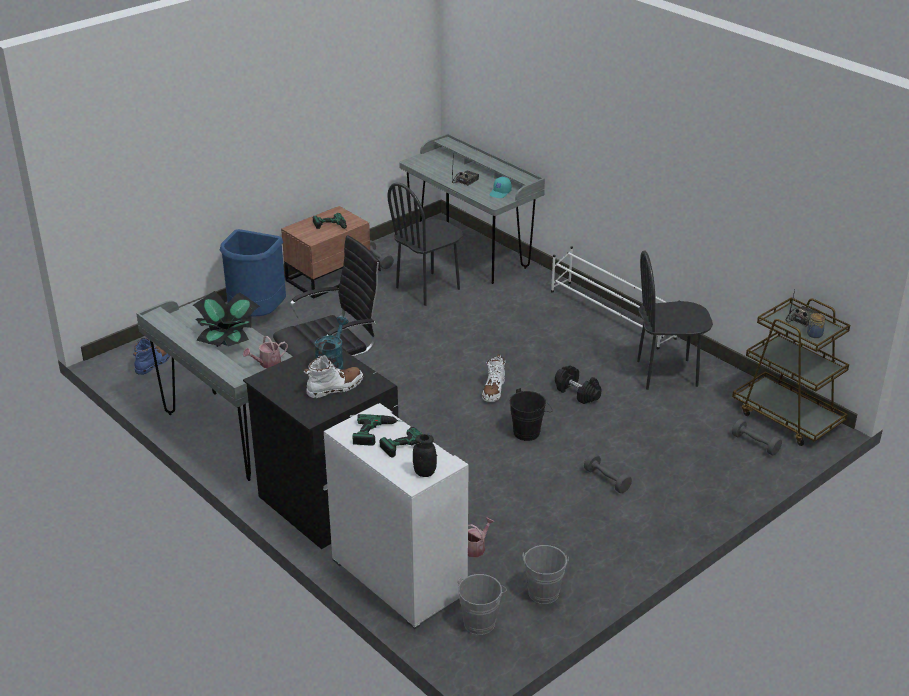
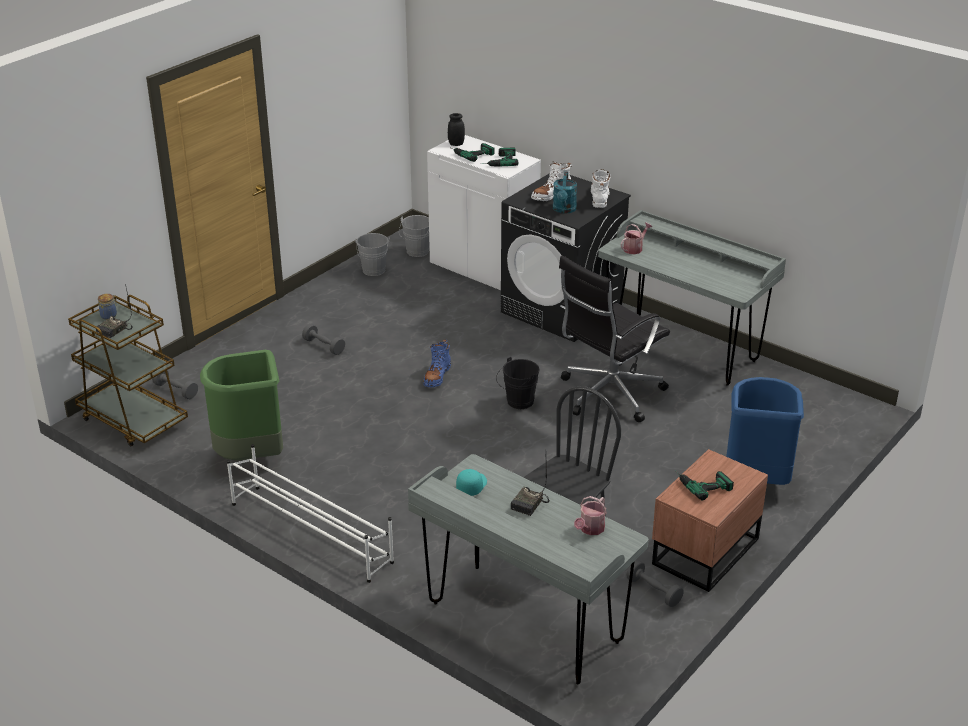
camera: 170 degrees right, 0 degrees up
blue boot [133,338,170,375] -> blue boot moved to [423,340,451,387]
potted plant [193,291,260,347] -> none
watering can [468,517,495,558] -> watering can moved to [574,496,607,535]
white boot [482,354,505,402] -> white boot moved to [591,169,611,208]
black bucket [510,388,552,441] -> black bucket moved to [496,357,540,409]
black dumbbell [555,365,602,404] -> none
black chair [637,250,713,390] -> green trash can [200,350,283,460]

